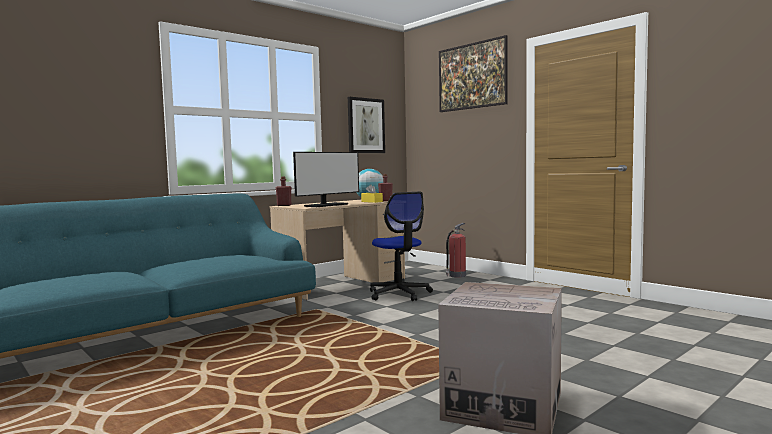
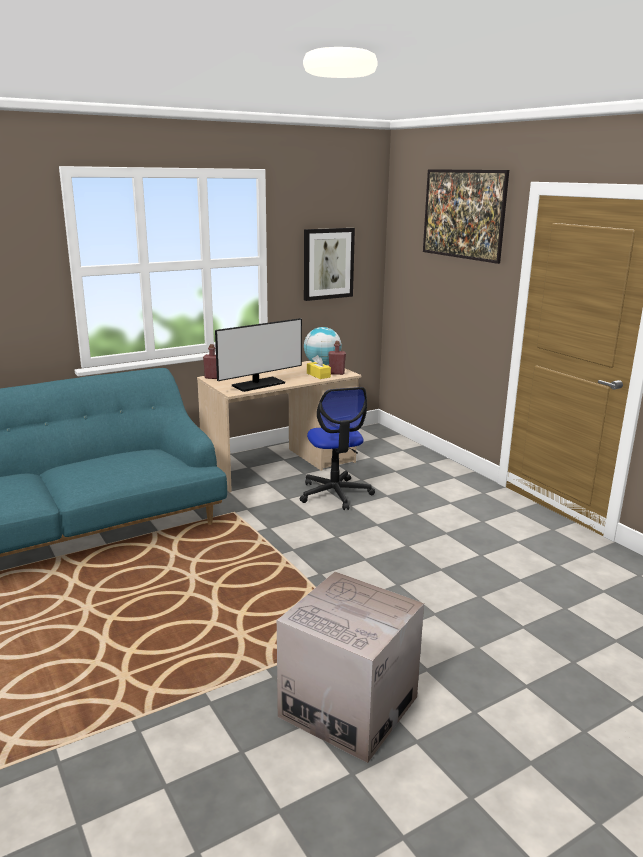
camera: 10 degrees right, 15 degrees up
fire extinguisher [446,223,466,278] -> none

